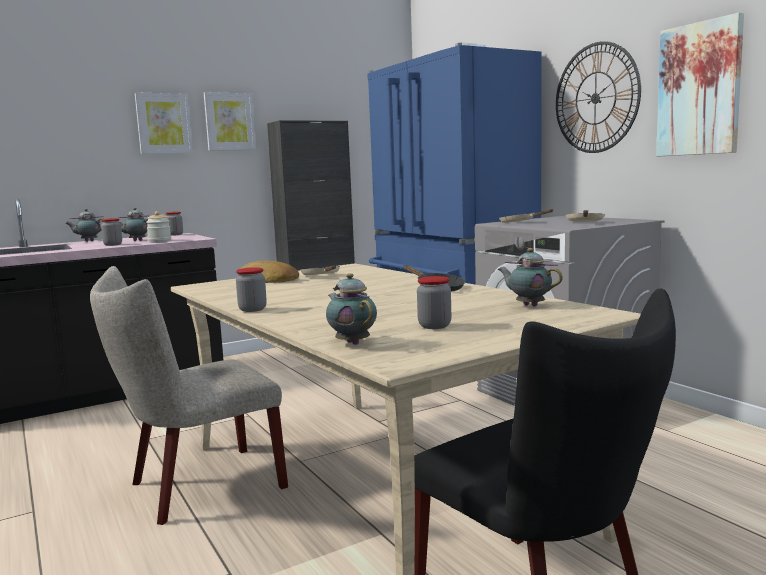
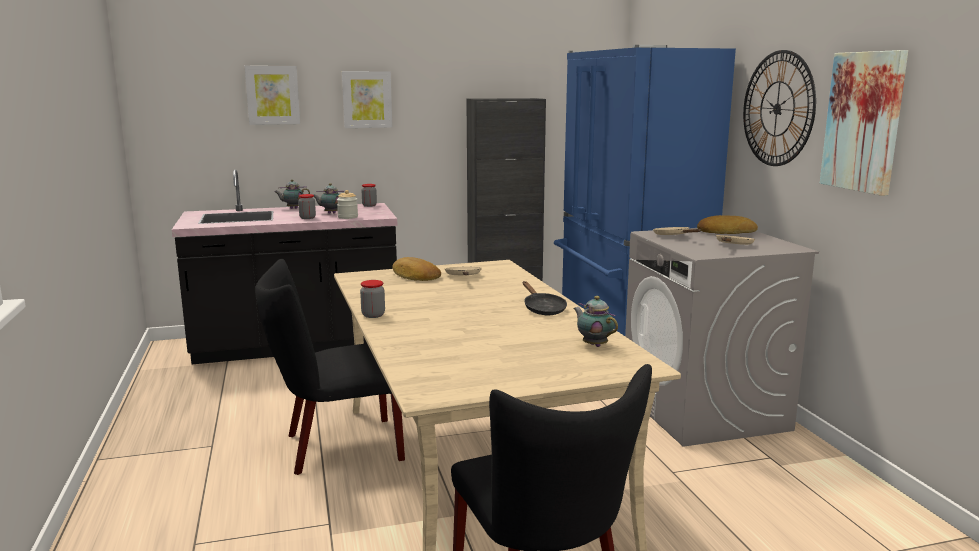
camera: 15 degrees right, 5 degrees up
beige chair [90,266,288,525] -> black chair [255,259,405,475]
picture [204,92,256,151] -> picture moved to [245,66,300,125]
teapot [326,273,377,345] -> none
jar [417,276,451,329] -> none
none -> bread [697,215,758,234]

